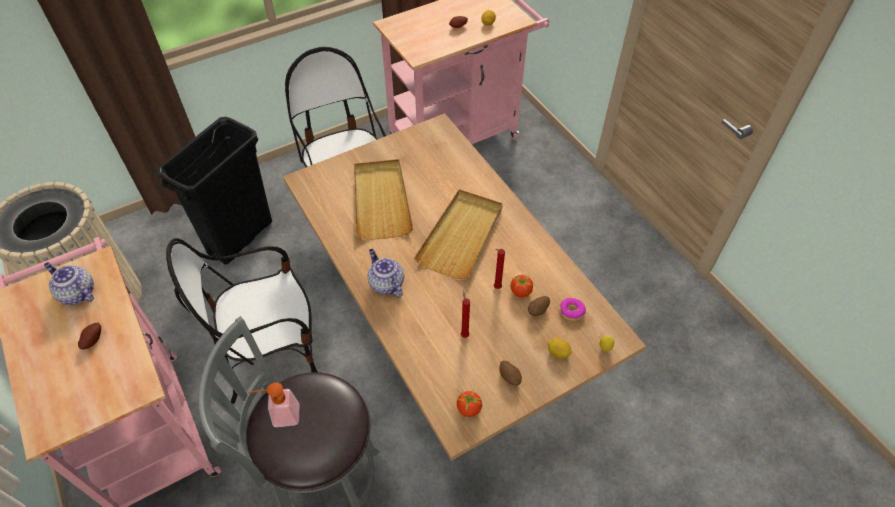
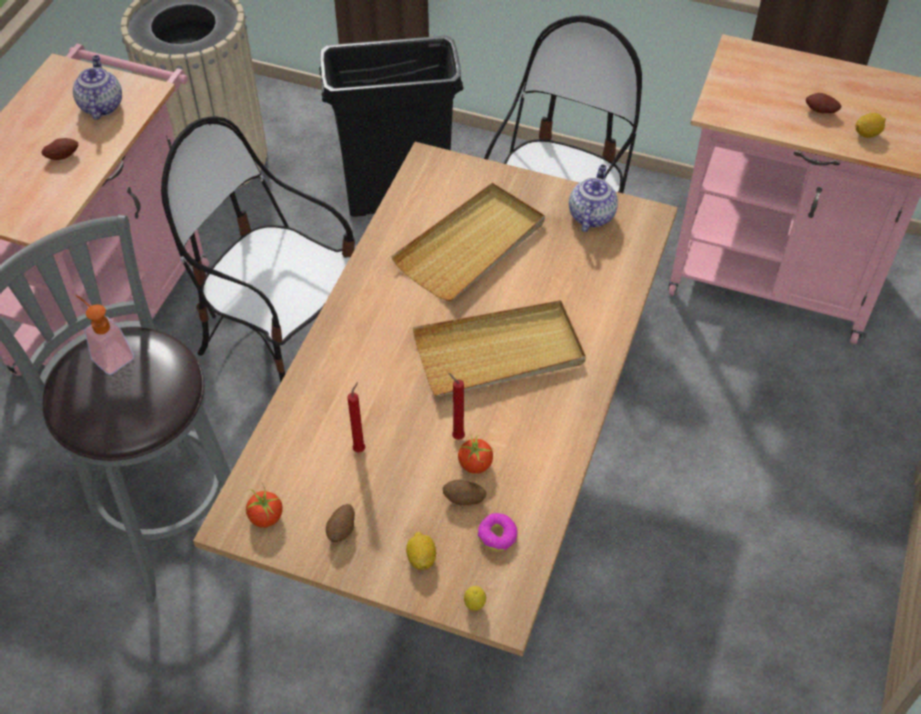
camera: 50 degrees right, 0 degrees up
teapot [368,249,404,298] -> teapot moved to [569,164,618,232]

